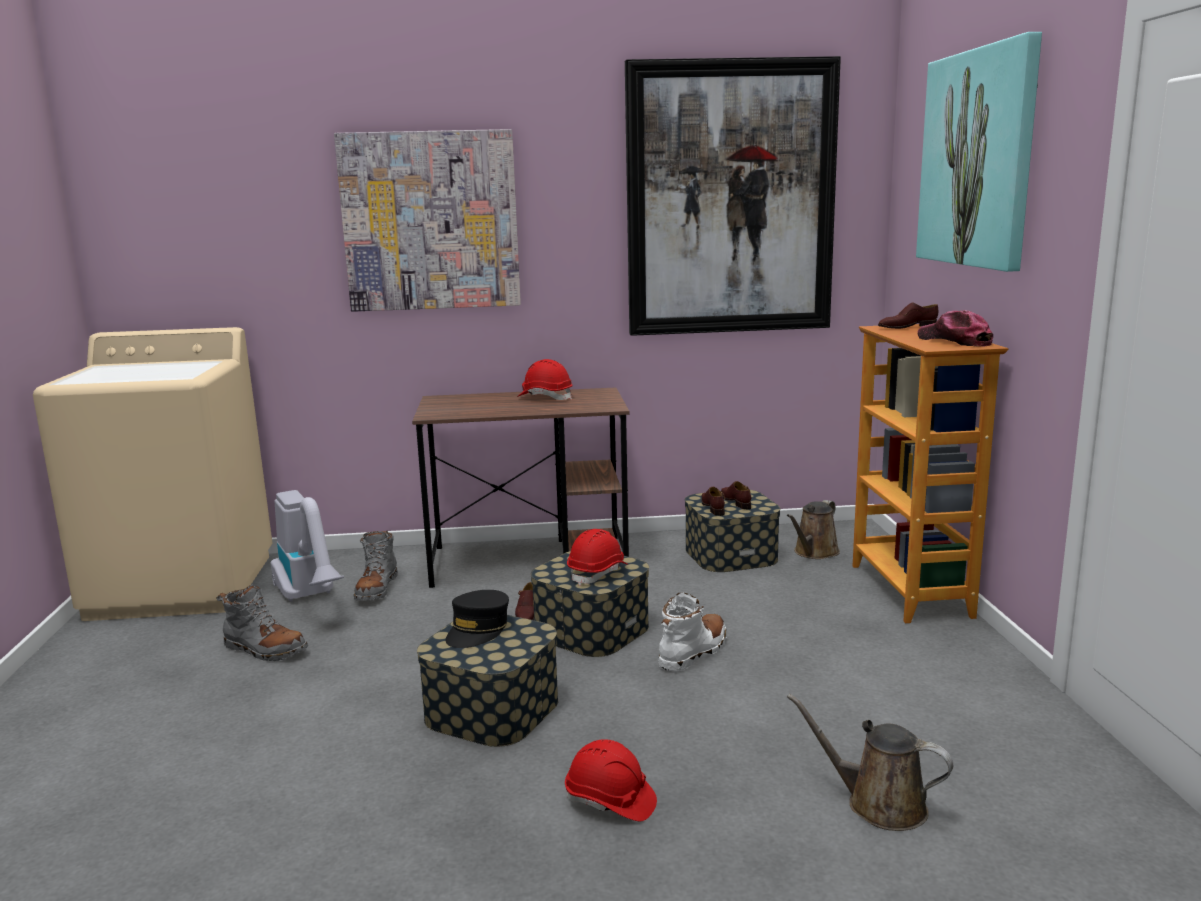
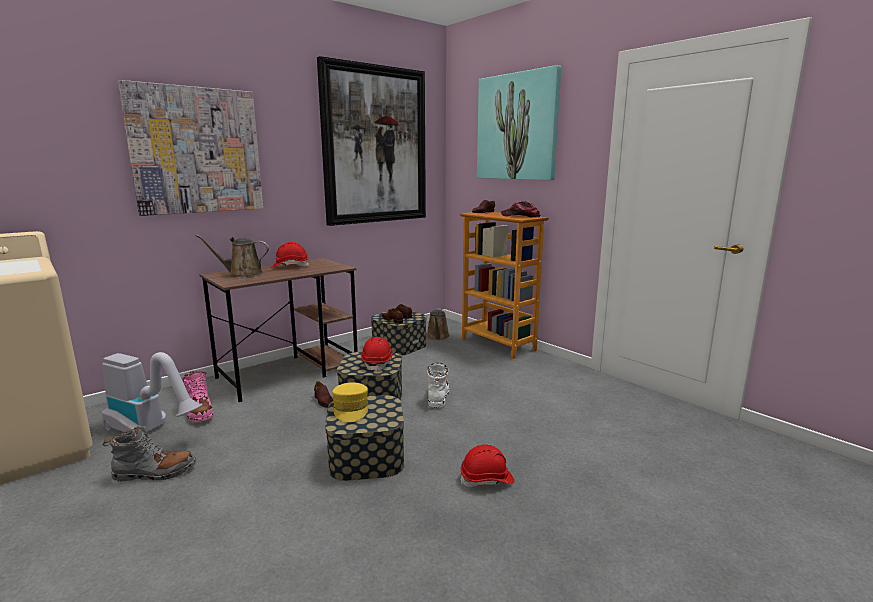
camera: 35 degrees left, 0 degrees up
grey boot [354,531,398,601] -> pink boot [182,371,214,423]
black cap [446,590,509,648] -> yellow cap [332,382,368,422]
brown watering can [787,694,953,831] -> brown watering can moved to [195,234,269,277]

